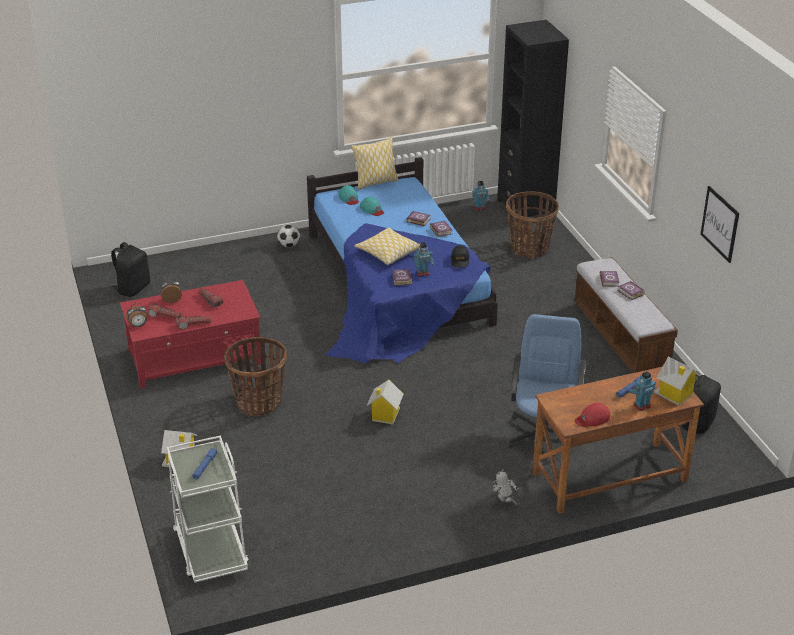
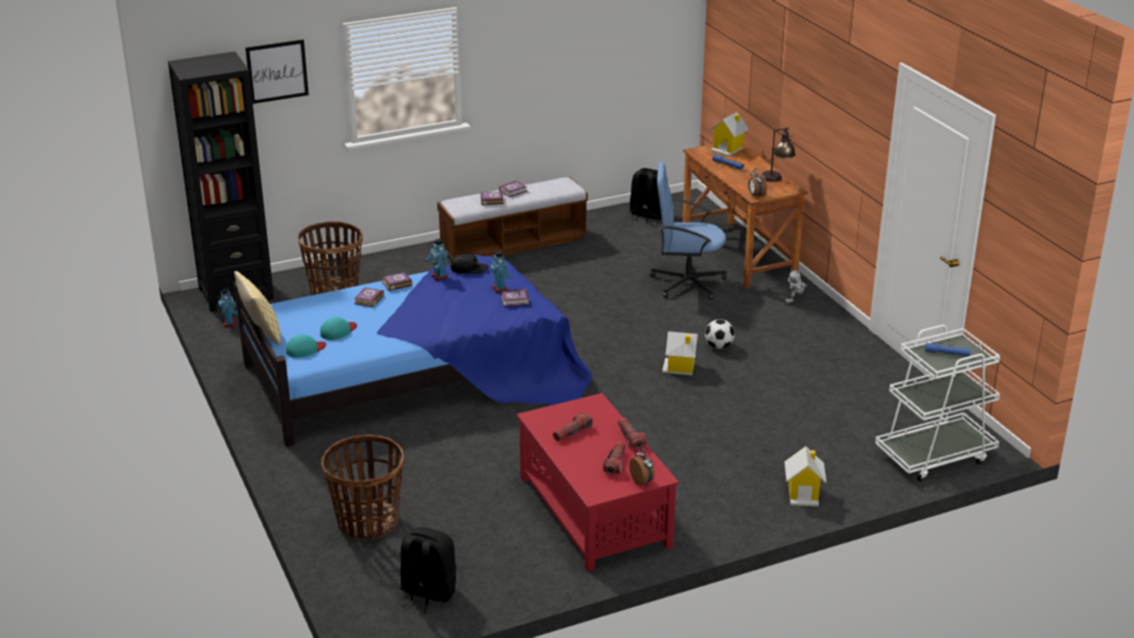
camera: 95 degrees left, 5 degrees down
alarm clock [161,277,182,303] -> alarm clock moved to [748,168,767,198]
basket [224,337,287,417] -> basket moved to [321,435,404,540]
football [277,225,300,247] -> football moved to [705,319,735,349]
pillow [354,227,420,265] -> none
red cap [574,403,610,427] -> table lamp [762,127,796,182]
toy robot [629,371,656,411] -> toy robot moved to [425,238,448,280]
picture [700,186,739,263] -> picture moved to [245,40,309,104]

